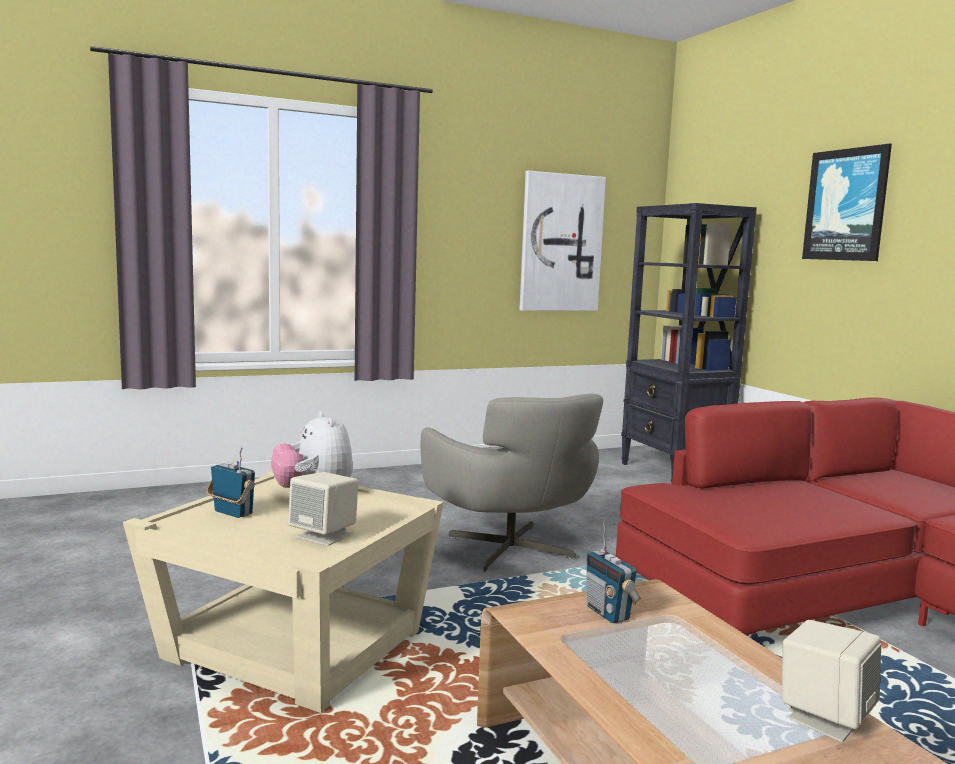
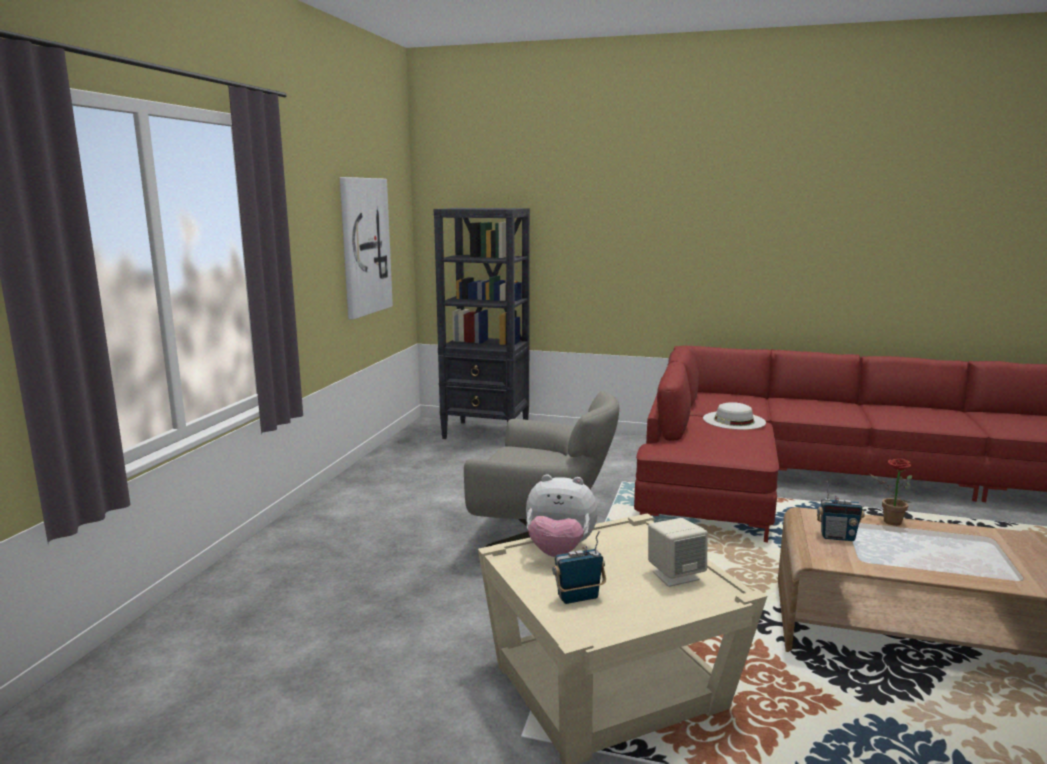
camera: 50 degrees left, 5 degrees up
beige speaker [782,620,881,742] -> none
picture [802,144,892,261] -> none
none -> white hat [703,402,766,430]
none -> potted plant [870,459,912,526]

